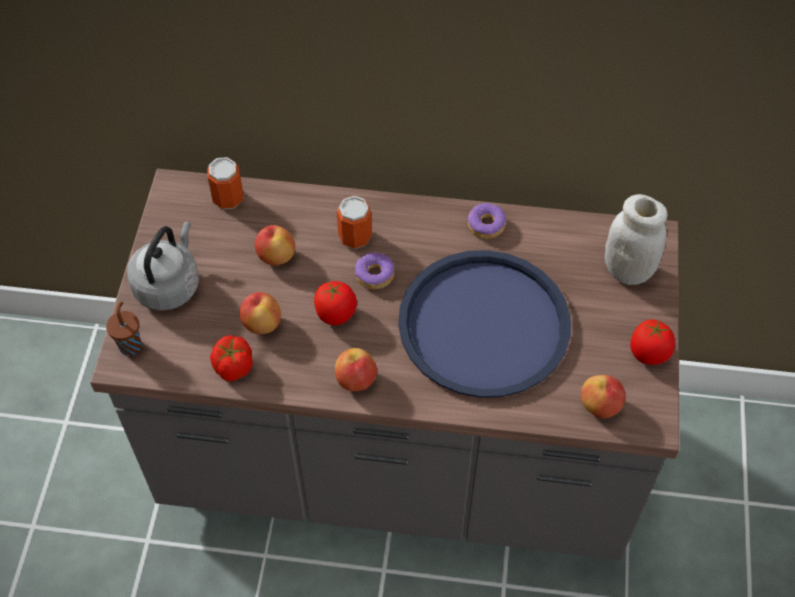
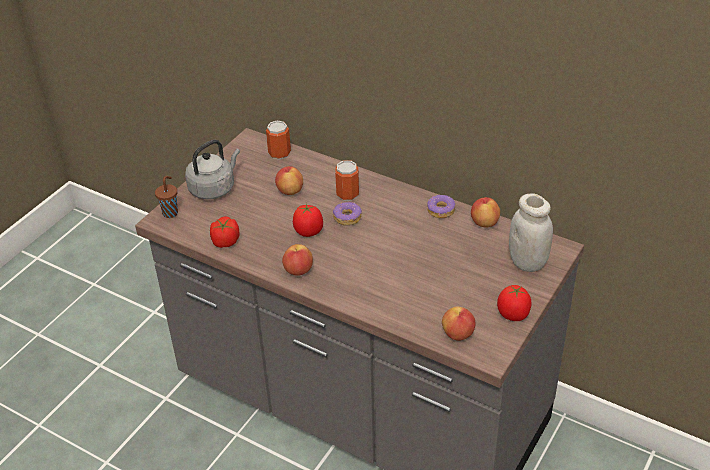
camera: 25 degrees right, 15 degrees down
apple [239,292,281,334] -> apple moved to [471,197,500,228]
blue tray [398,250,571,398] -> none

